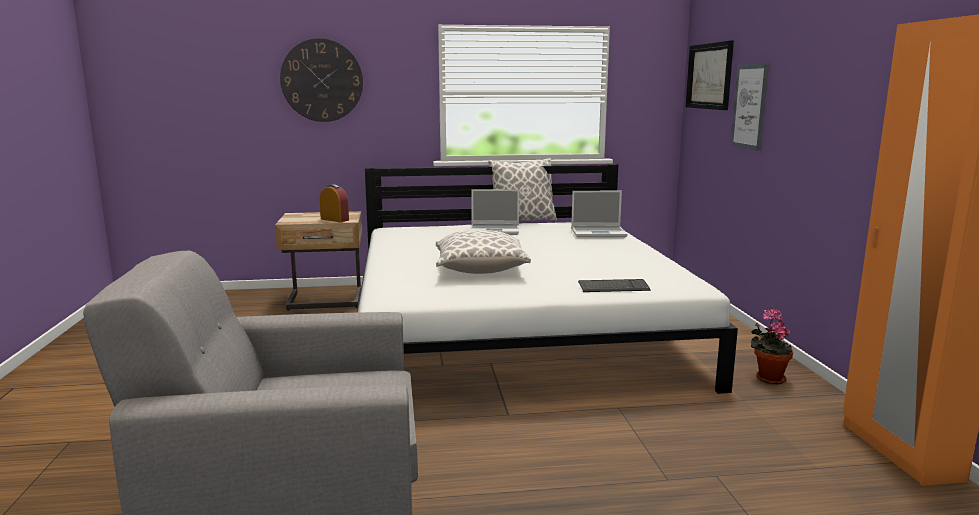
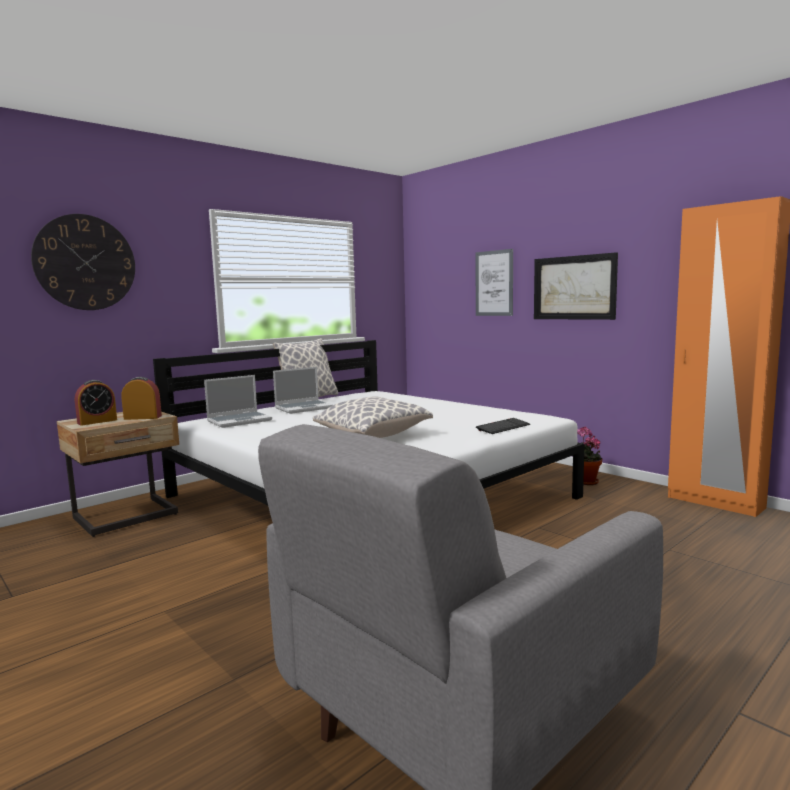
camera: 35 degrees left, 5 degrees down
laptop [571,191,627,238] -> laptop moved to [204,375,272,428]
picture [686,40,734,110] -> picture moved to [534,252,618,320]
none -> alarm clock [75,380,117,426]

